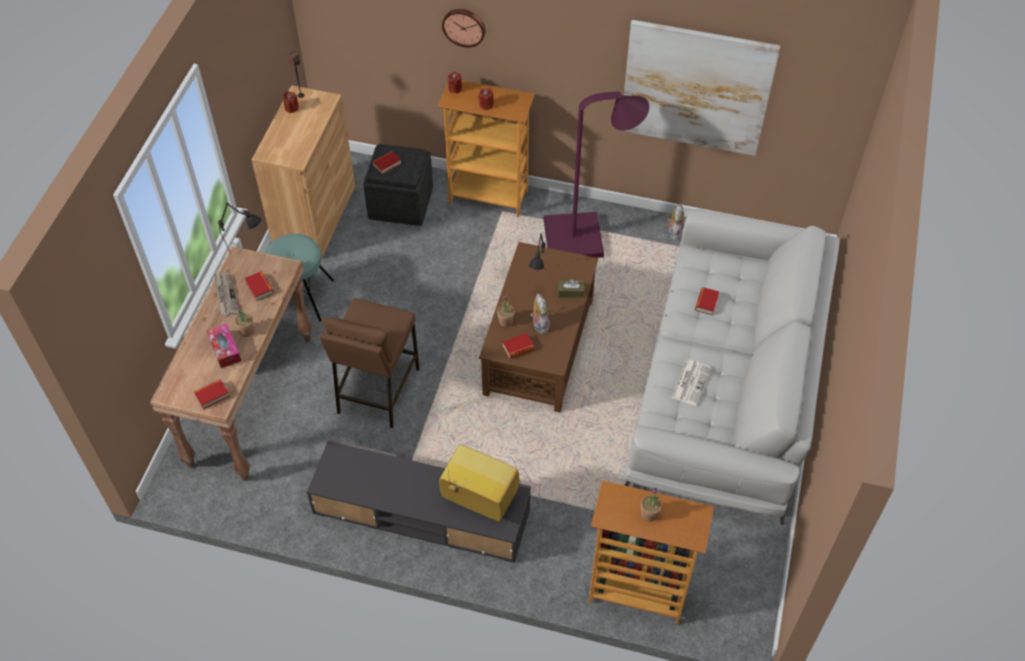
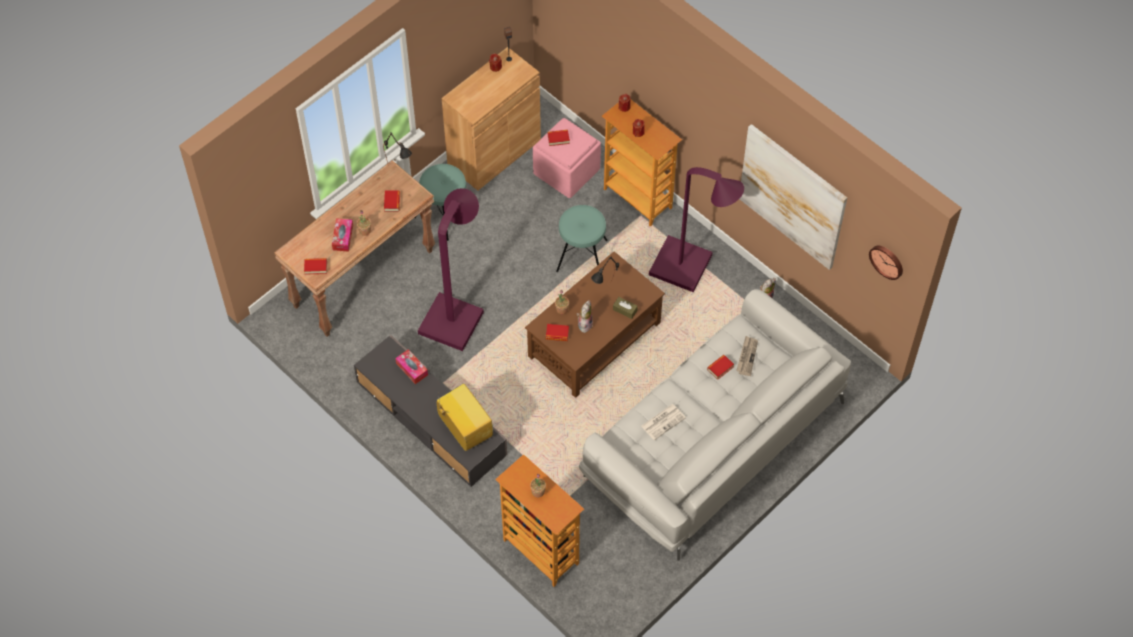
camera: 30 degrees right, 5 degrees up
newspaper [214,273,239,316] -> newspaper moved to [736,336,758,376]
brown stool [319,298,420,428] -> purple floor lamp [418,188,484,351]
grey ottoman [363,144,433,226] -> pink ottoman [533,118,601,198]
wall clock [442,9,485,47] -> wall clock moved to [869,246,903,280]
none -> tissue box [395,349,428,384]
none -> turquoise stool [556,205,608,272]

